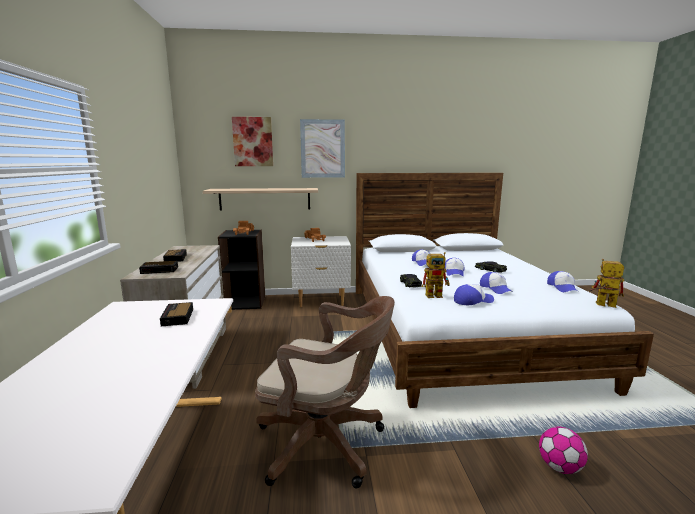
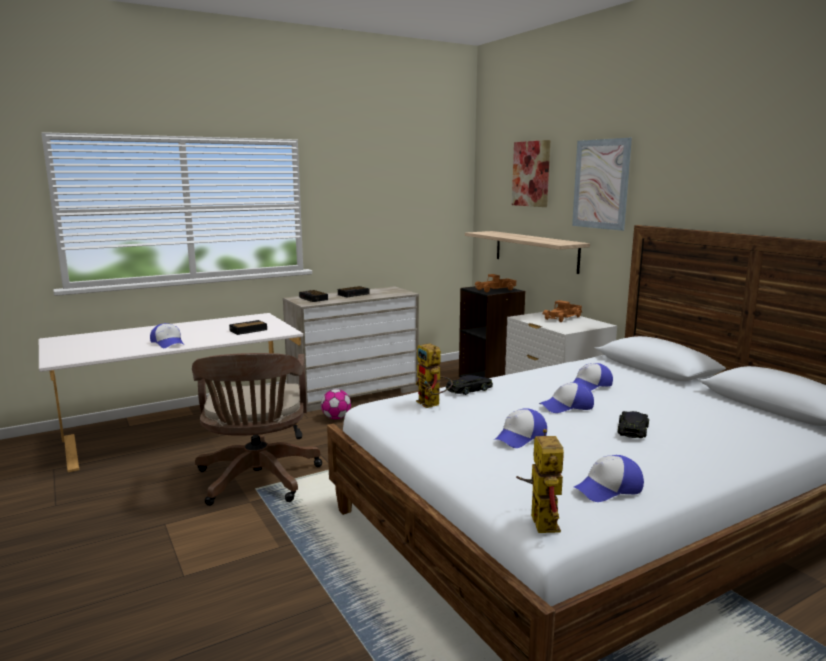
camera: 65 degrees right, 0 degrees up
cap [454,284,494,305] -> cap moved to [150,323,184,348]
football [539,427,588,474] -> football moved to [321,389,351,419]

